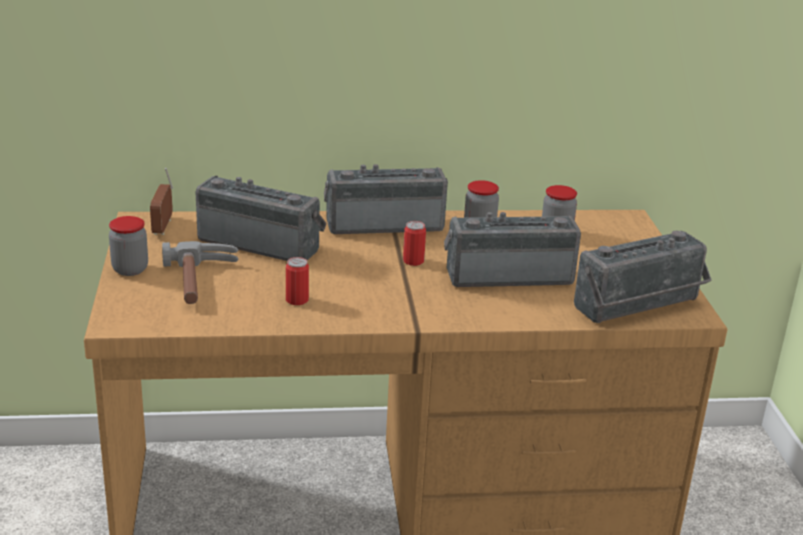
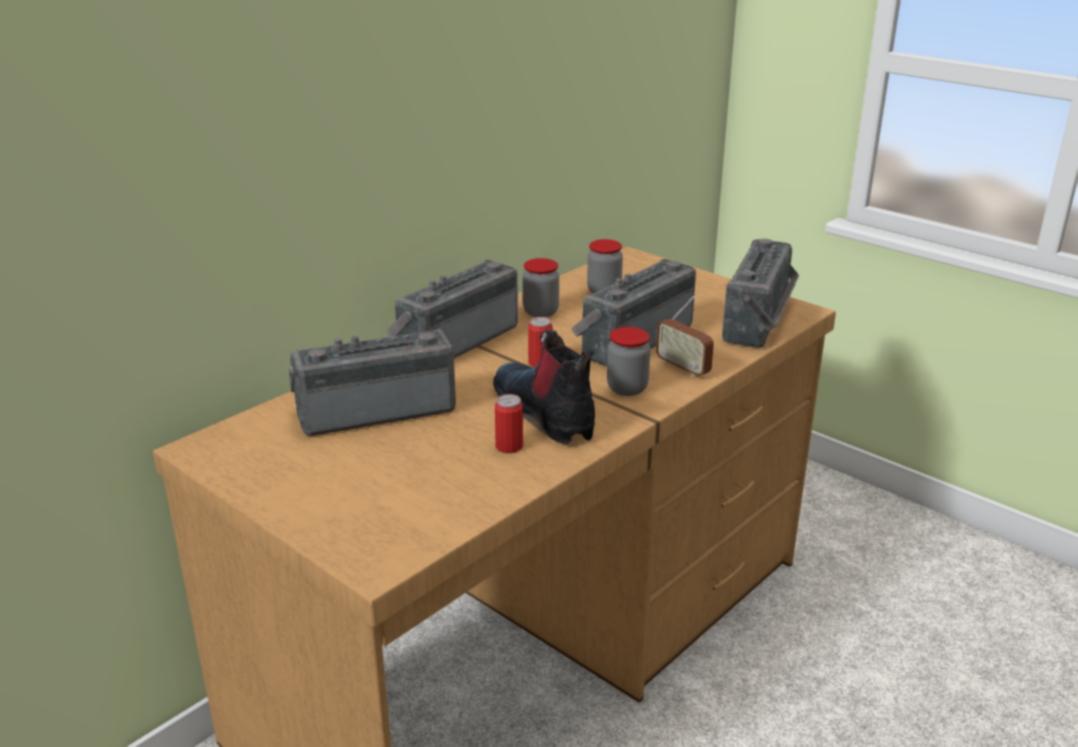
camera: 40 degrees left, 0 degrees up
jar [109,216,148,276] -> jar moved to [607,327,651,396]
radio [150,168,173,235] -> radio moved to [656,295,714,378]
hammer [162,241,239,304] -> none
none -> boot [493,330,595,444]

